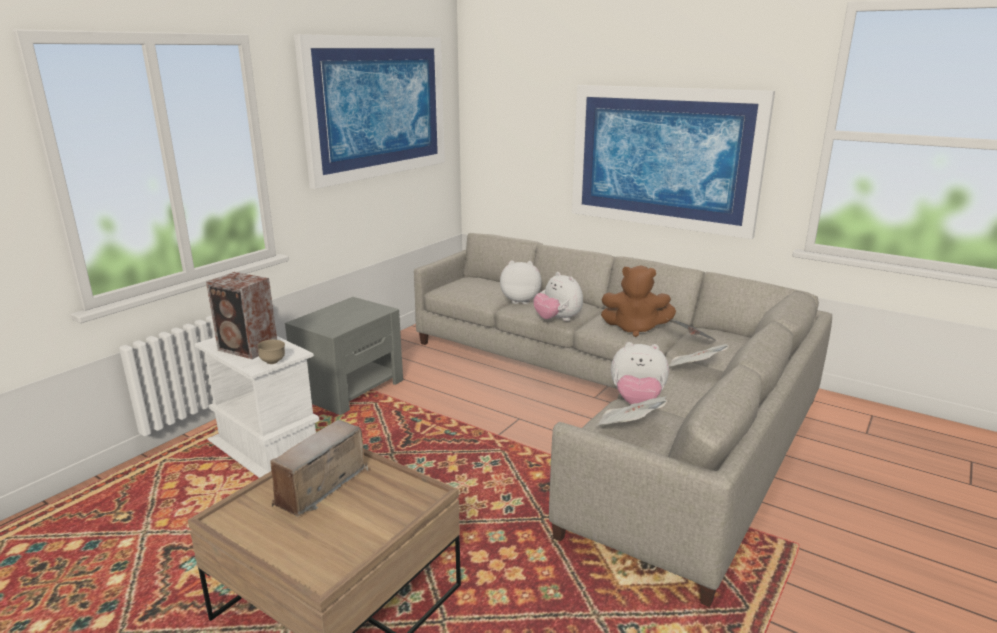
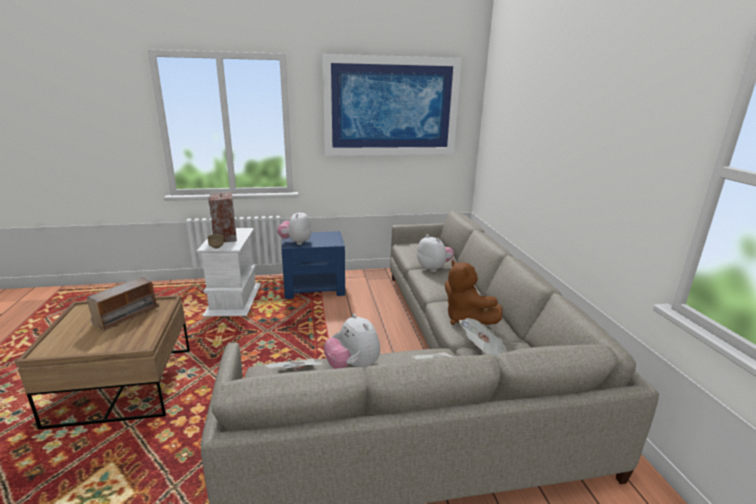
camera: 45 degrees right, 0 degrees up
radio [270,420,368,517] -> radio turned 135 degrees clockwise [87,277,159,331]
grey nightstand [285,297,403,415] -> blue nightstand [282,231,345,299]
plush toy [533,272,583,321] -> plush toy moved to [277,210,311,245]
picture [572,85,775,239] -> none

